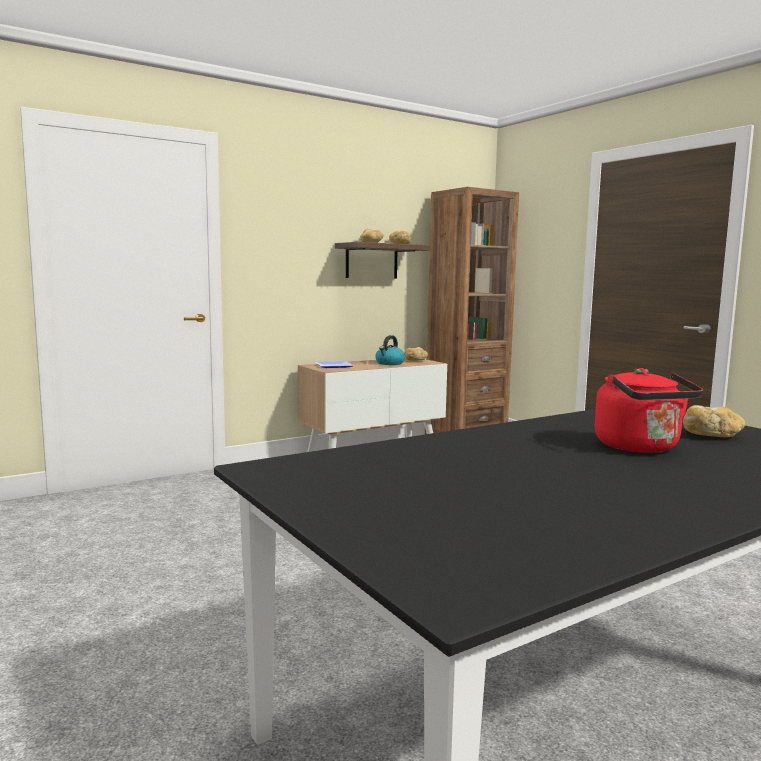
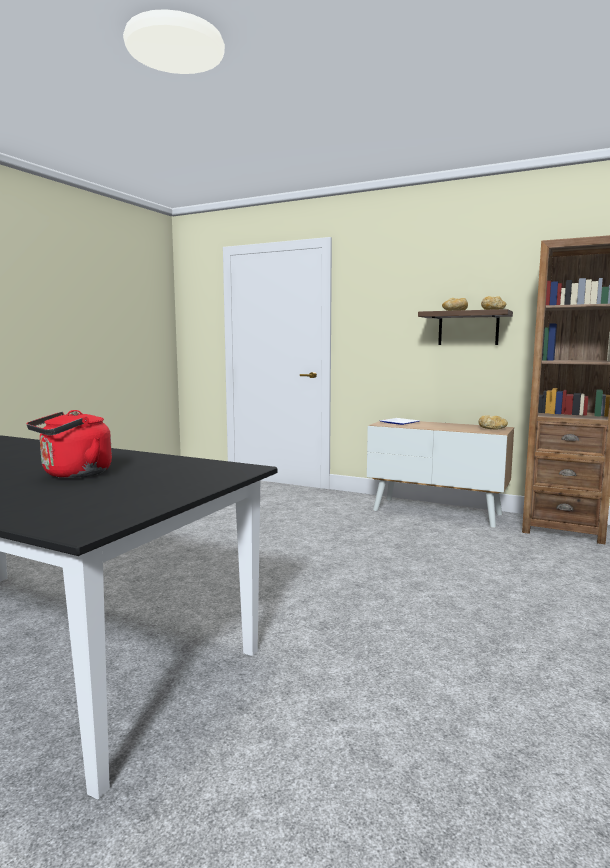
camera: 60 degrees right, 0 degrees up
kettle [375,335,405,365] -> none
bread [683,405,745,437] -> none

